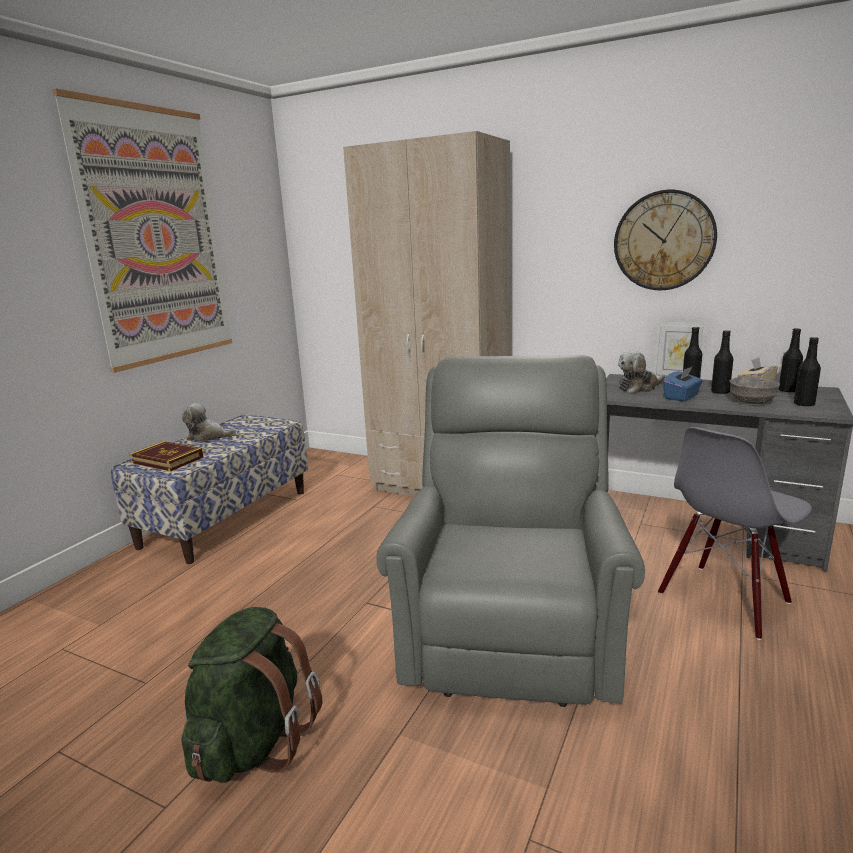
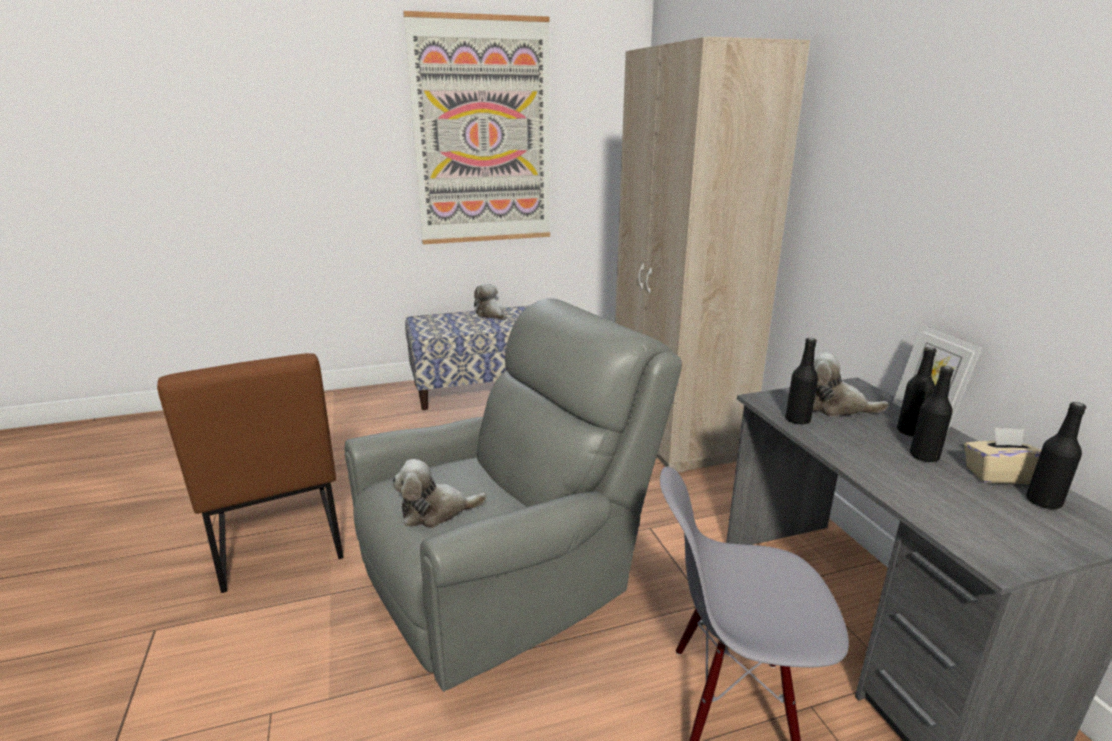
camera: 45 degrees right, 5 degrees up
book [129,441,204,472] -> none
green backpack [182,607,322,783] -> brown chair [157,353,344,593]
wall clock [614,190,717,290] -> none
blue tissue box [663,366,703,402] -> none
grey bowl [729,377,780,404] -> none
black bottle [794,337,821,406] -> black bottle moved to [785,338,818,425]
none -> plush toy [392,459,487,528]

